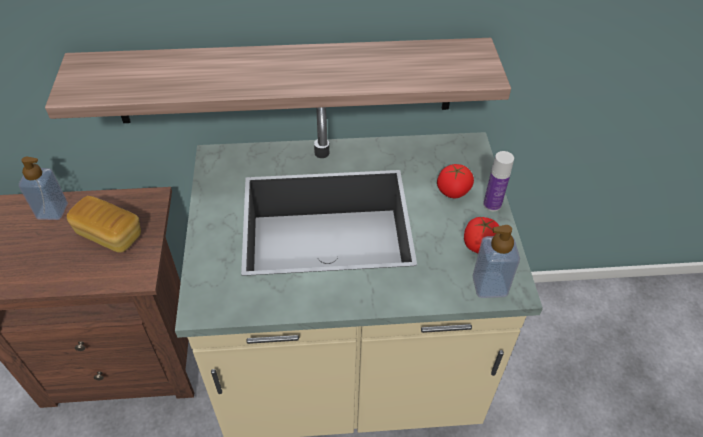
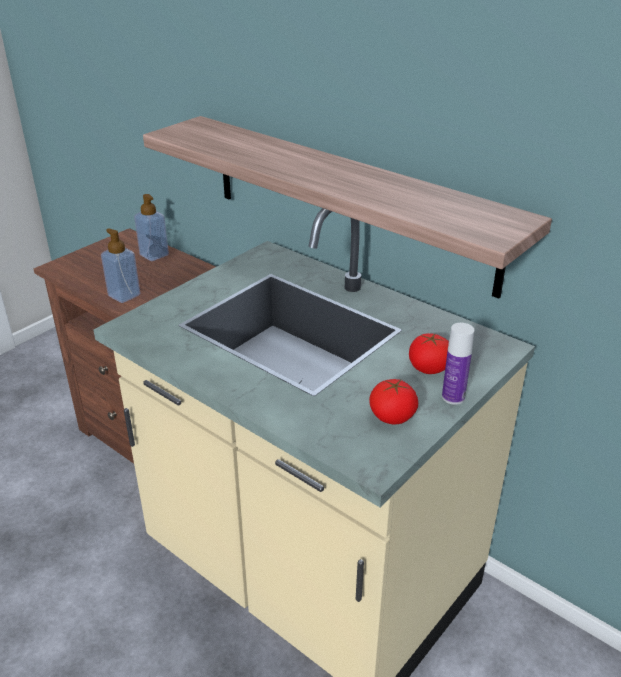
camera: 45 degrees right, 15 degrees down
bread [67,196,141,253] -> none
soap dispenser [473,225,520,298] -> soap dispenser moved to [101,229,141,303]

